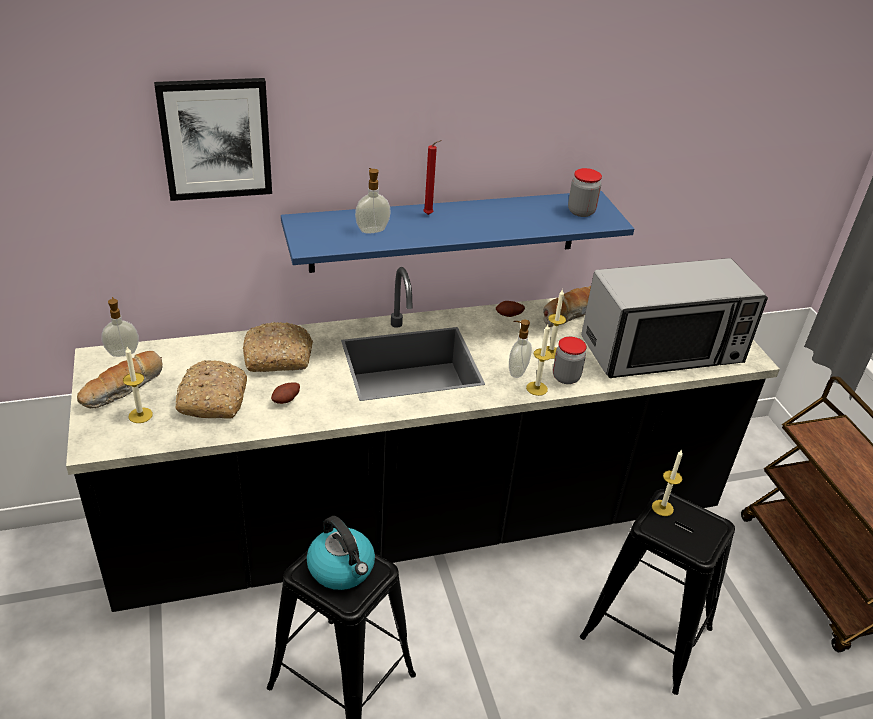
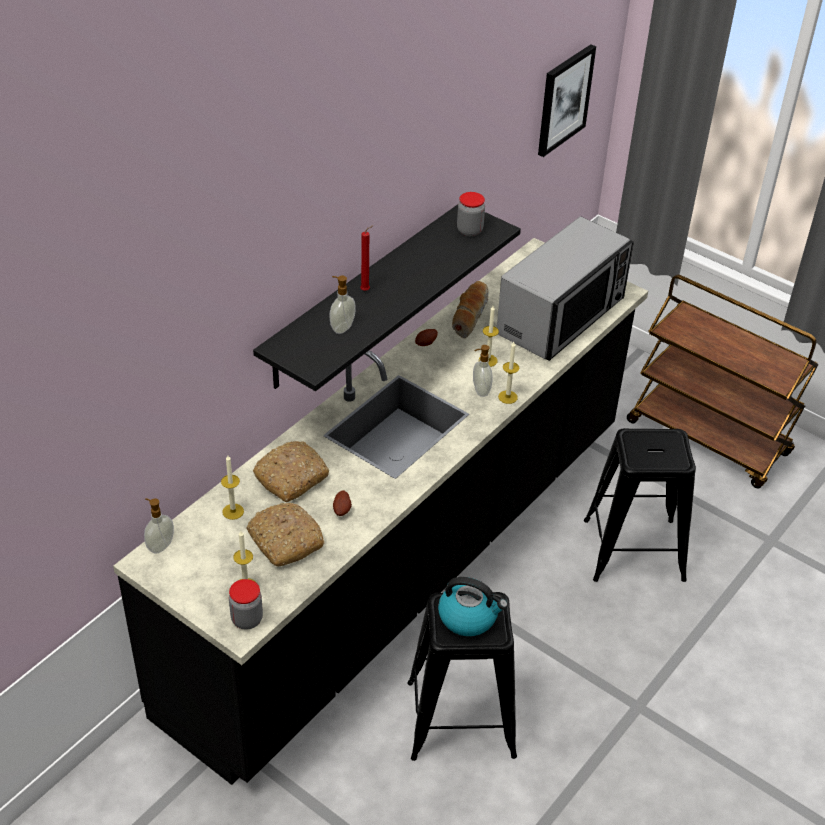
camera: 35 degrees left, 5 degrees up
bread [77,351,163,408] -> none
picture [154,78,272,201] -> picture moved to [538,44,596,157]
blue shelf [281,191,634,273] -> black shelf [253,204,521,391]
jar [553,337,587,384] -> jar moved to [229,579,263,630]
candle [652,449,683,516] -> candle moved to [221,455,244,520]

